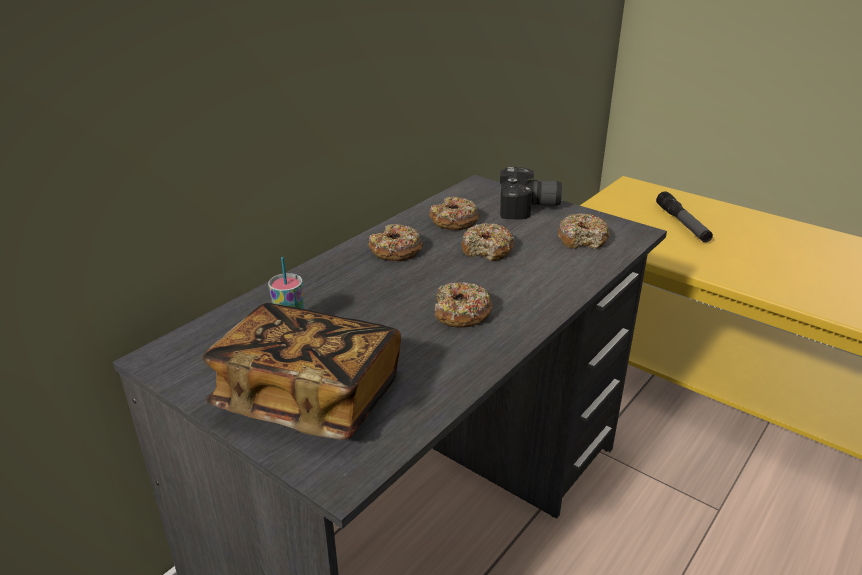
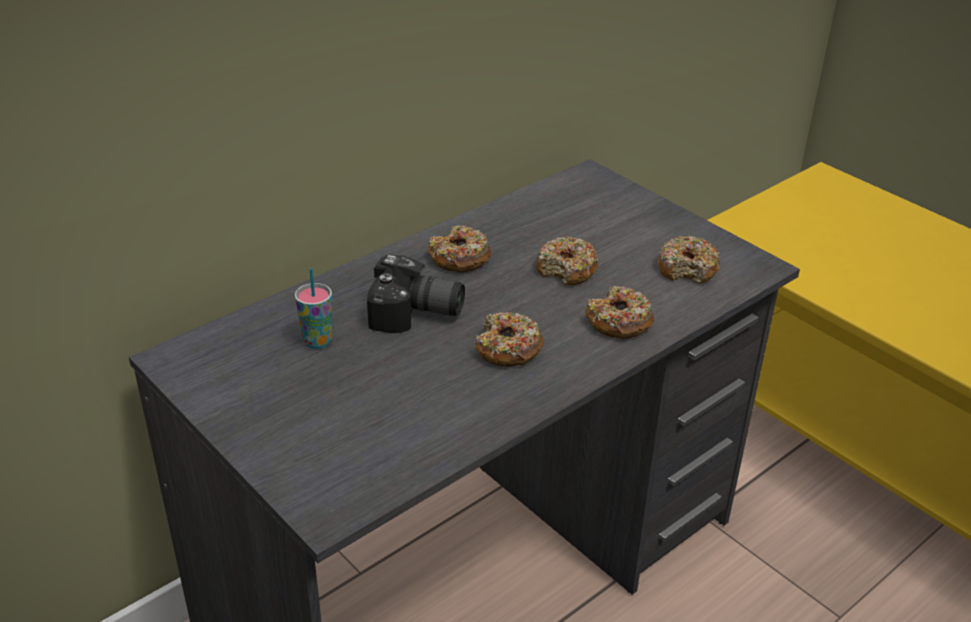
camera: 10 degrees right, 5 degrees up
book [203,303,401,440] -> none
donut [429,197,479,230] -> donut moved to [585,286,654,339]
camera [500,167,562,220] -> camera moved to [367,255,465,333]
flashlight [656,191,713,242] -> none

